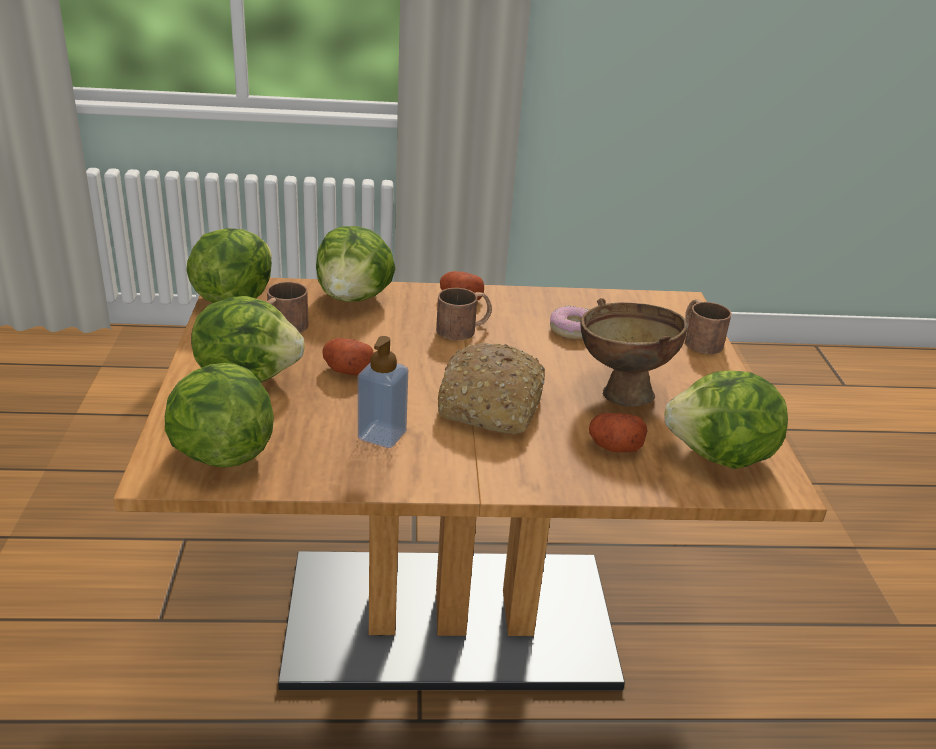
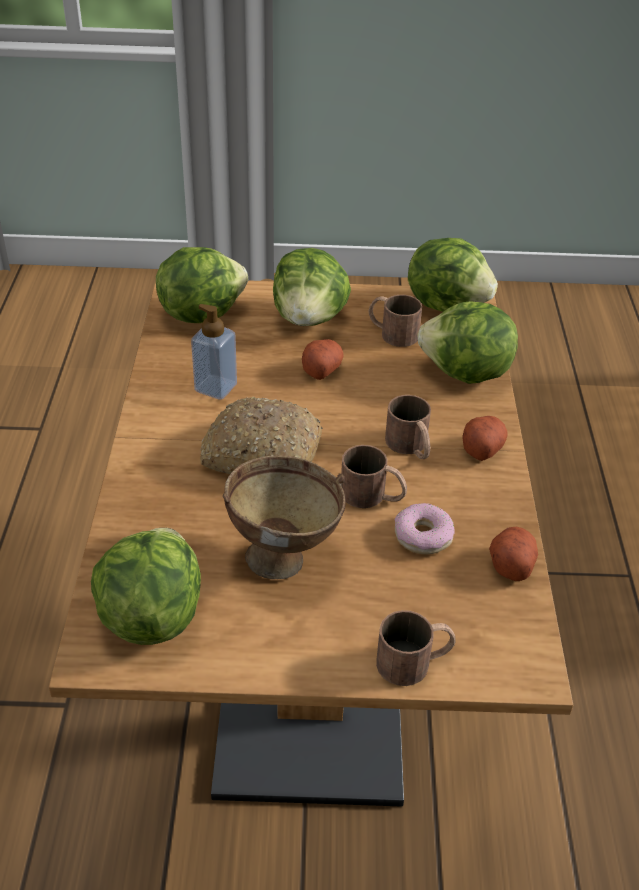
camera: 95 degrees right, 10 degrees up
potato [589,413,647,452] -> potato moved to [489,527,538,581]
none -> brown mug [341,445,407,508]

